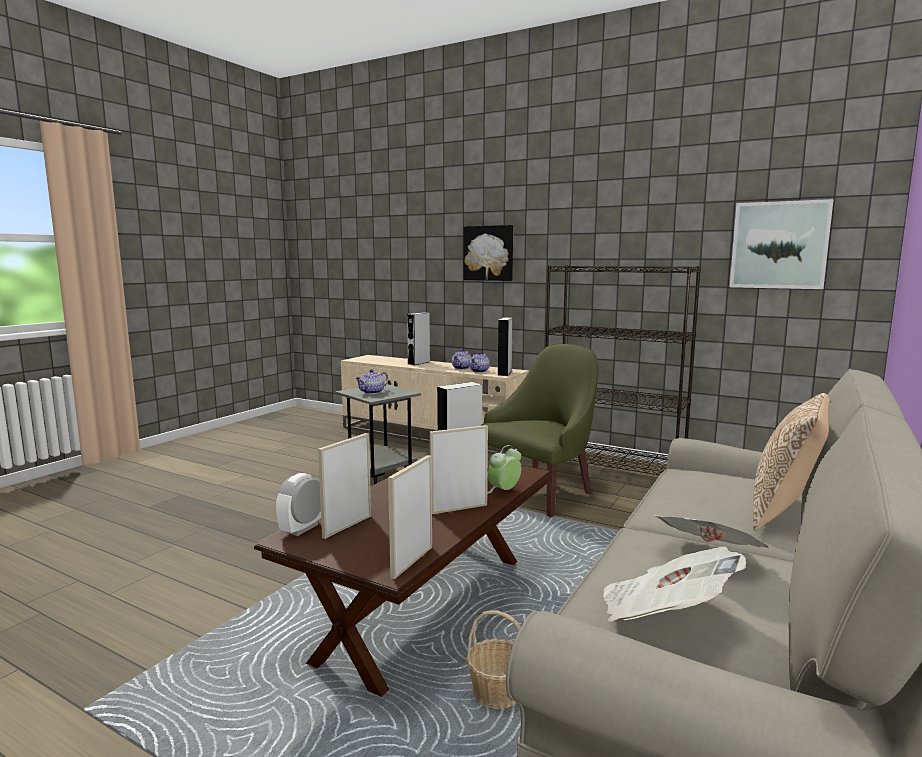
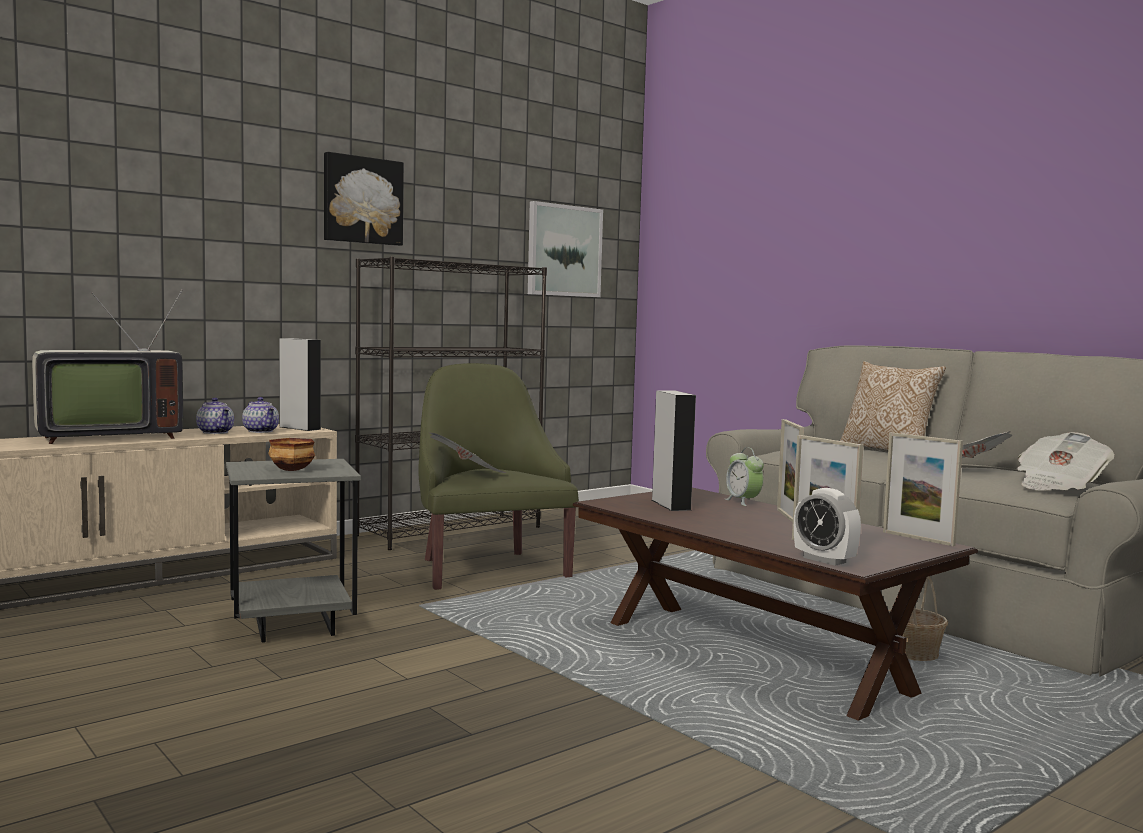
camera: 70 degrees left, 5 degrees down
teapot [355,369,388,394] -> bowl [268,438,315,471]
grey speaker [407,312,430,365] -> television [32,290,183,444]
picture [463,225,513,281] -> picture moved to [324,152,404,246]
none -> newspaper [430,433,506,473]

